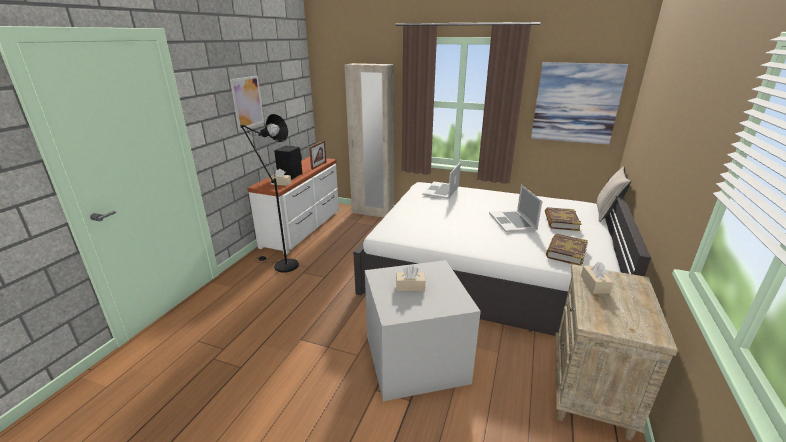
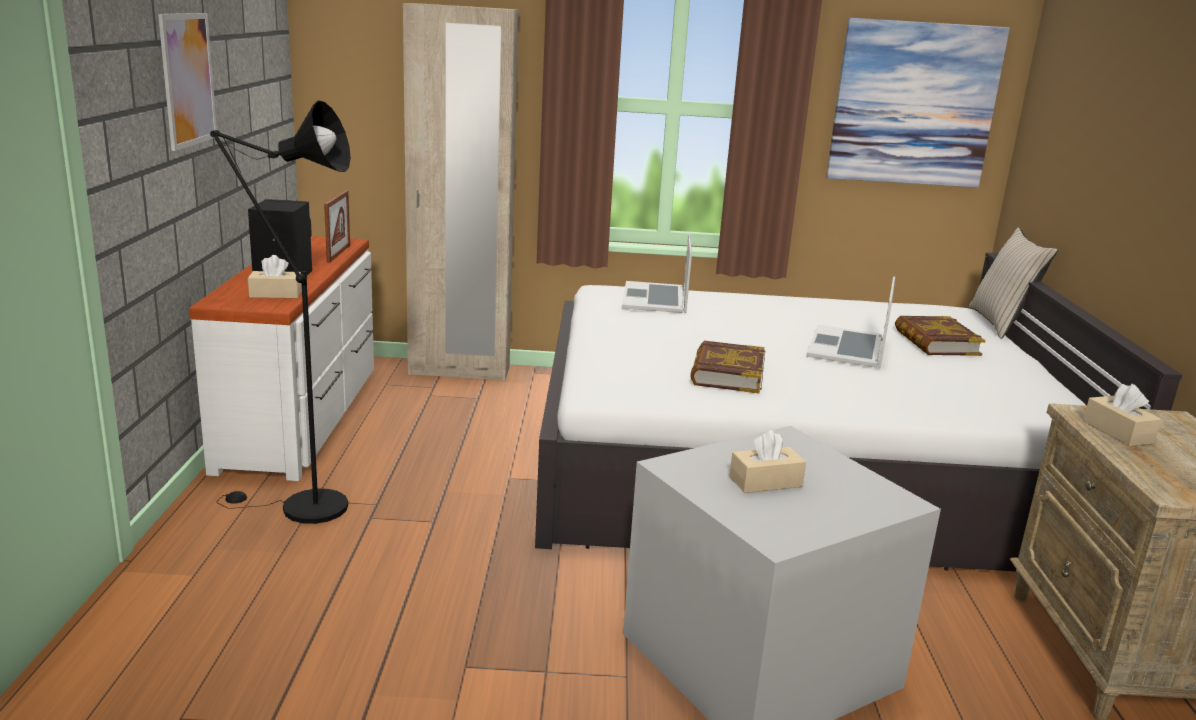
camera: 20 degrees left, 5 degrees down
laptop [489,185,543,232] -> laptop turned 45 degrees clockwise [806,276,895,368]
book [546,234,588,266] -> book moved to [691,341,765,393]

